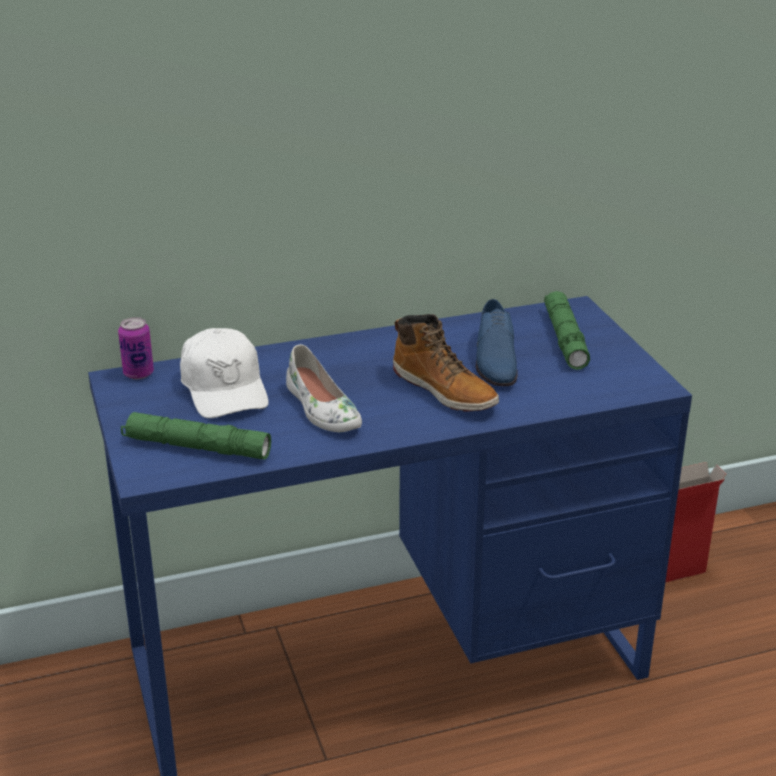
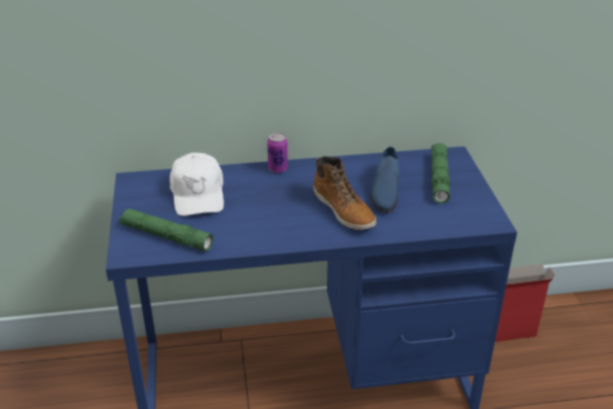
camera: 10 degrees right, 5 degrees up
can [118,317,154,380] -> can moved to [267,133,288,173]
white shoe [286,344,362,432] -> none

